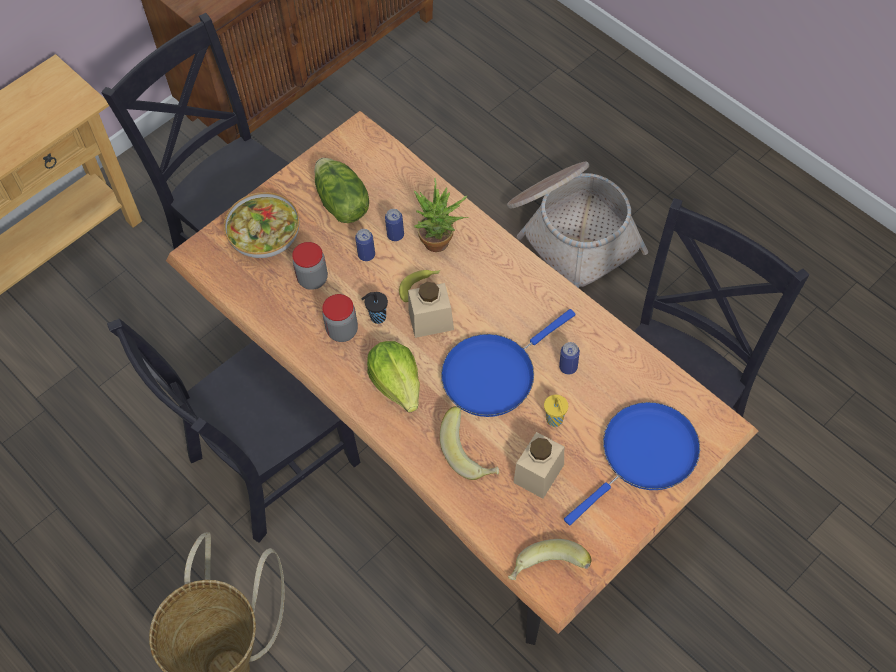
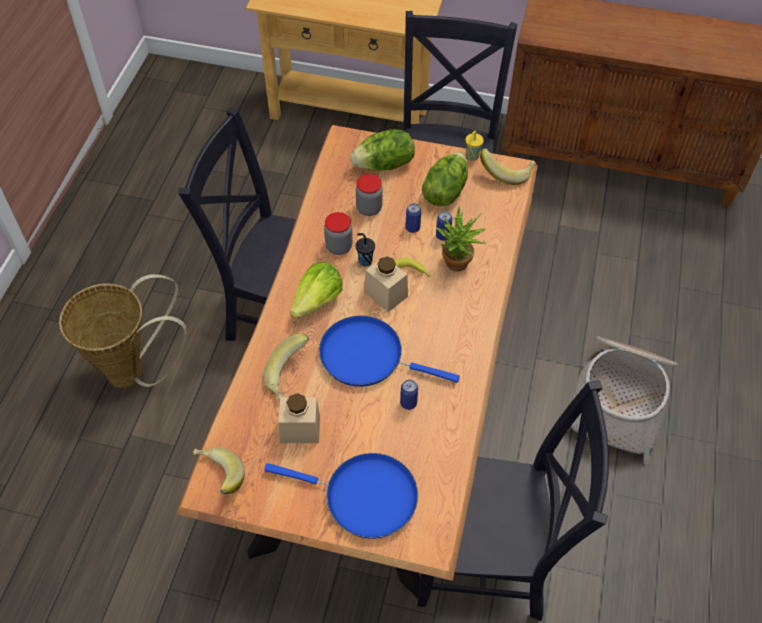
camera: 55 degrees right, 5 degrees down
bowl [224,192,299,258] -> lettuce [350,129,415,171]
yellow cup [544,395,568,427] -> yellow cup moved to [466,131,484,161]
none -> banana [480,148,536,185]

